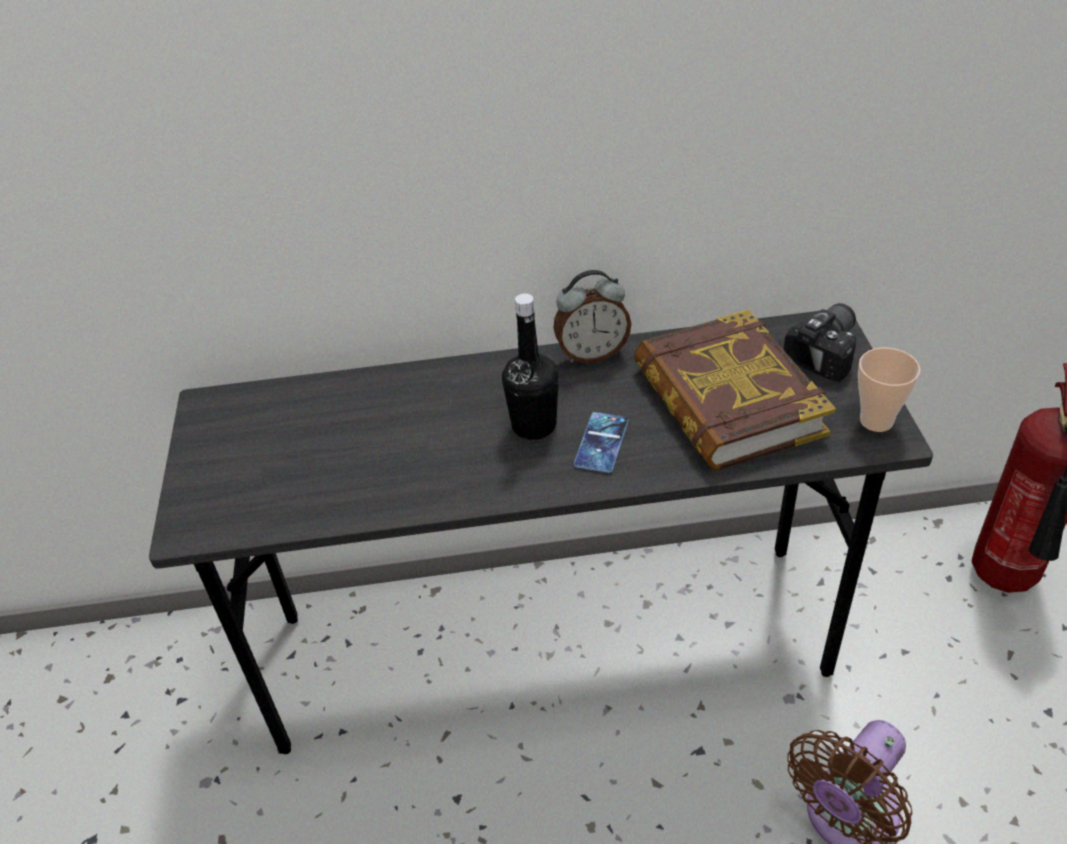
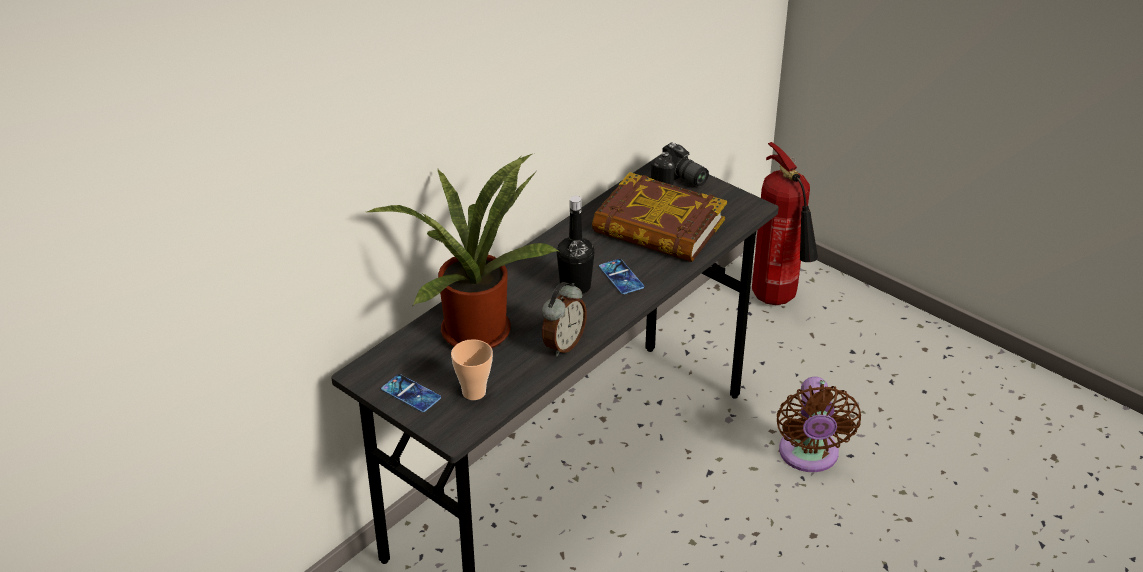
camera: 45 degrees left, 5 degrees down
alarm clock [554,270,631,363] -> alarm clock moved to [542,282,587,357]
camera [783,303,856,382] -> camera turned 135 degrees clockwise [651,142,709,186]
cup [858,348,920,432] -> cup moved to [451,339,493,400]
none -> potted plant [367,153,560,348]
none -> phone [381,374,441,412]

